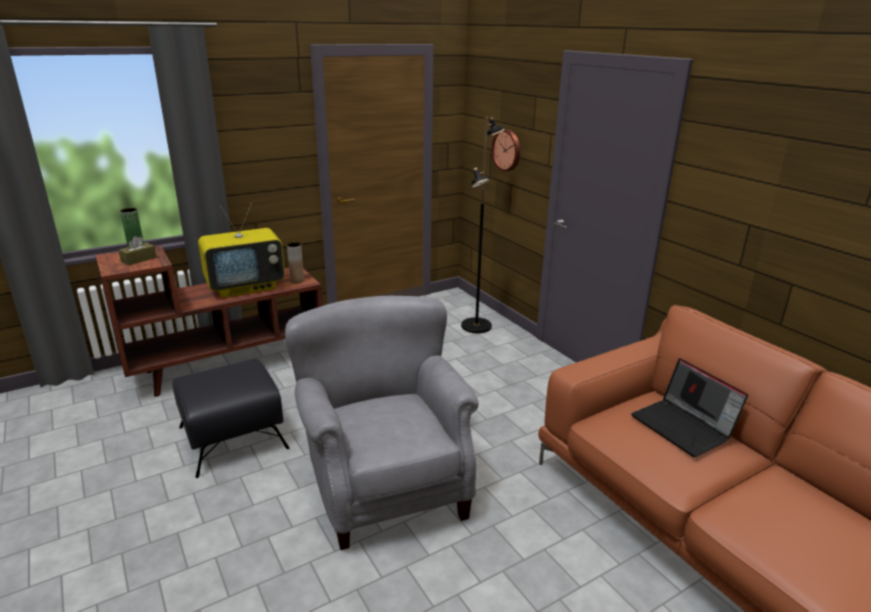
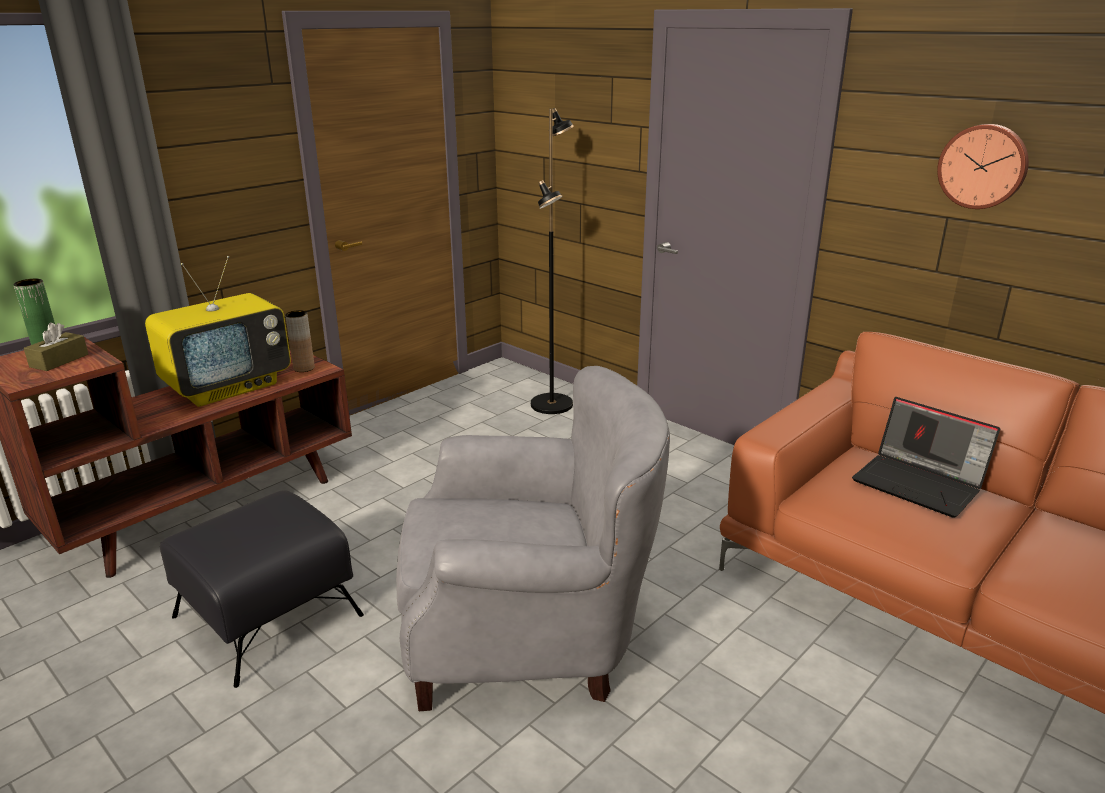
camera: 15 degrees left, 0 degrees up
grey armchair [285,296,479,550] -> grey armchair turned 120 degrees clockwise [396,366,670,711]
wall clock [492,129,520,172] -> wall clock moved to [937,124,1029,209]

